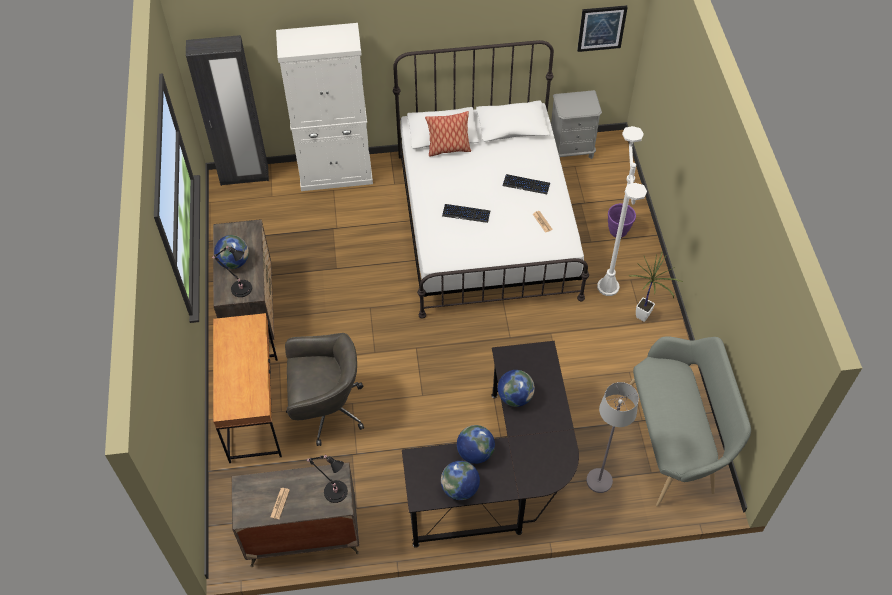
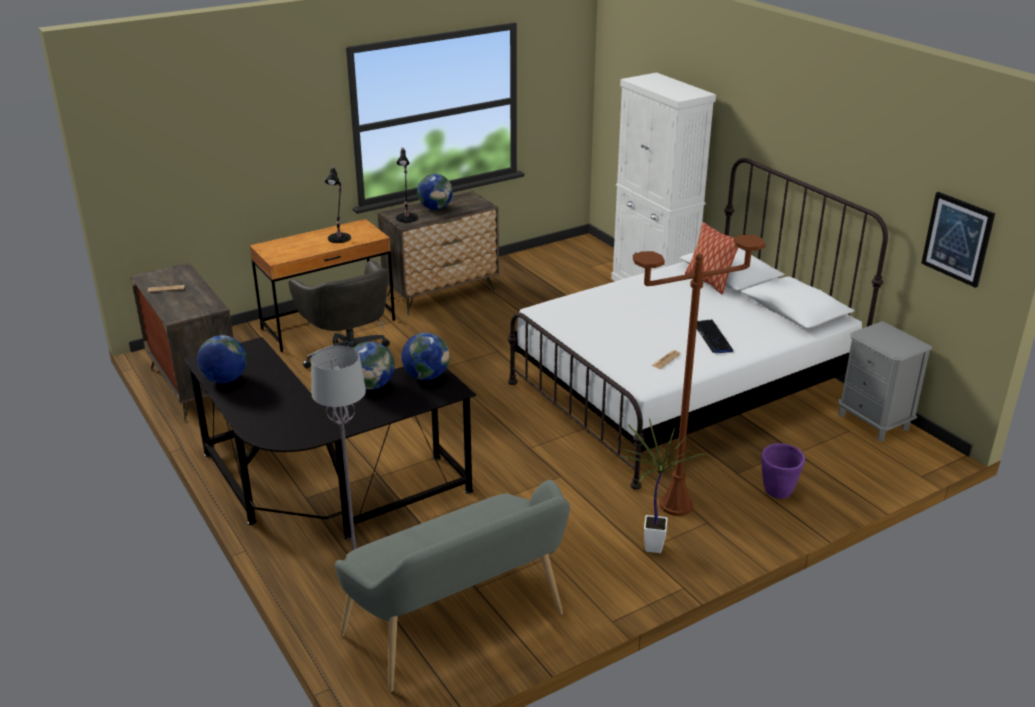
camera: 65 degrees right, 25 degrees down
black wardrobe [186,35,269,186] -> none
black table lamp [306,455,348,503] -> black table lamp moved to [325,166,351,243]
keyboard [442,204,491,223] -> none
globe [457,425,495,464] -> globe moved to [401,333,449,380]
white floor lamp [597,126,647,296] -> brown floor lamp [633,235,766,516]

